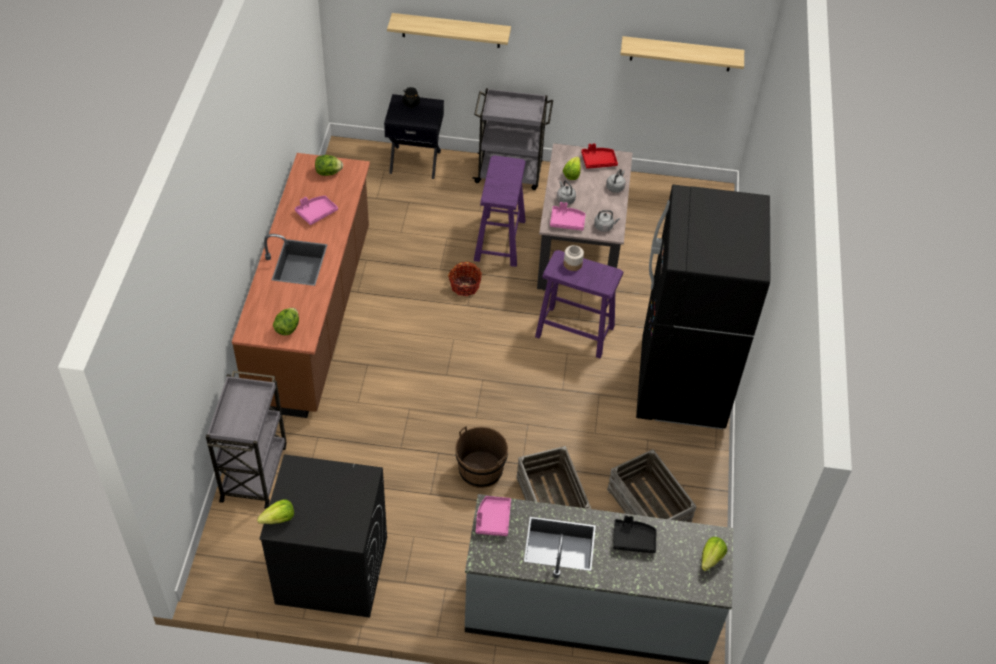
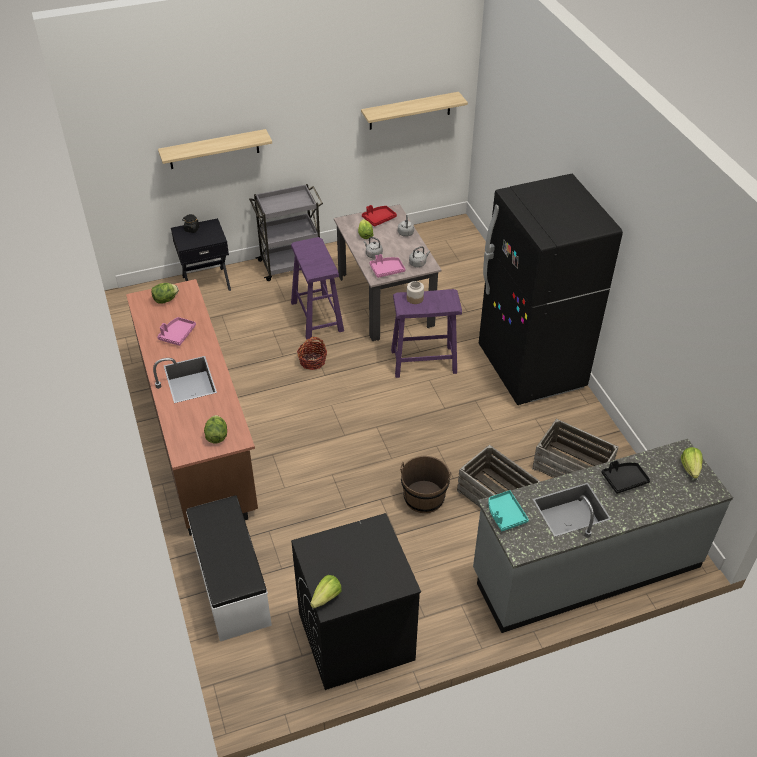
camera: 25 degrees left, 5 degrees down
grey cart [206,371,287,509] -> white bench [186,495,272,641]
pink tray [476,496,511,536] -> turquoise tray [488,490,529,531]

